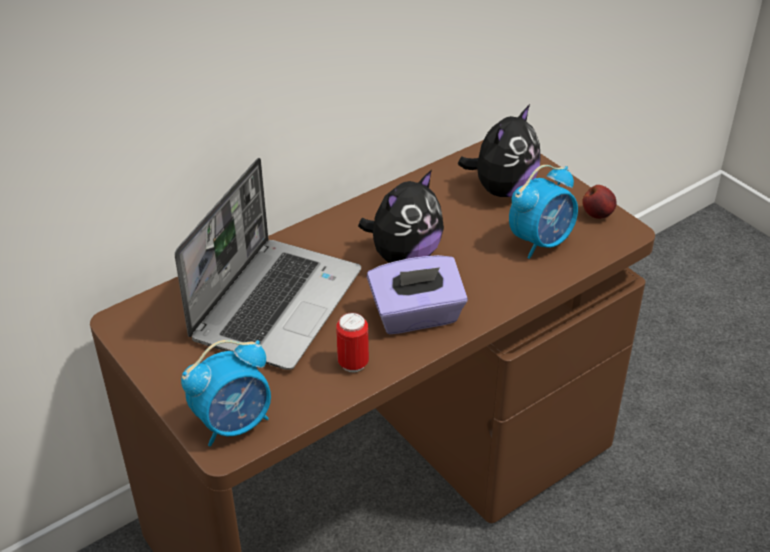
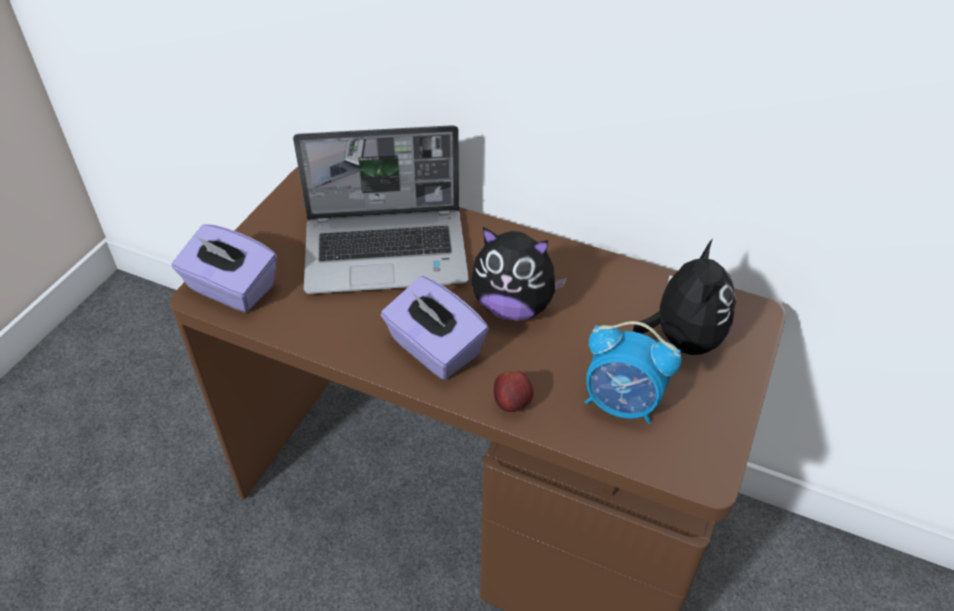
camera: 60 degrees right, 5 degrees up
alarm clock [181,340,271,447] -> purple tissue box [172,224,277,312]
can [336,312,369,372] -> none
plush toy [458,104,541,197] -> plush toy turned 90 degrees counterclockwise [633,240,736,355]
apple [582,185,617,219] -> apple moved to [494,371,534,412]

